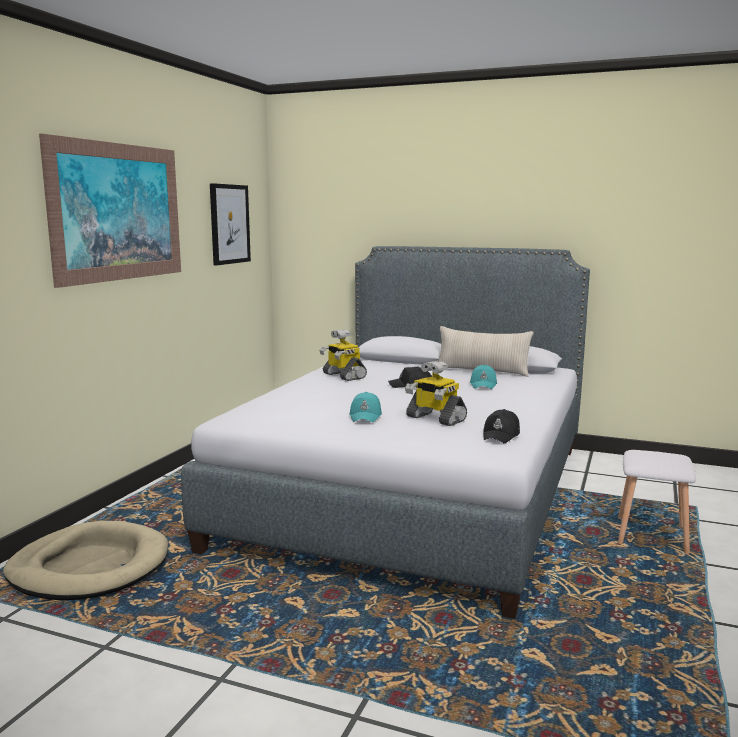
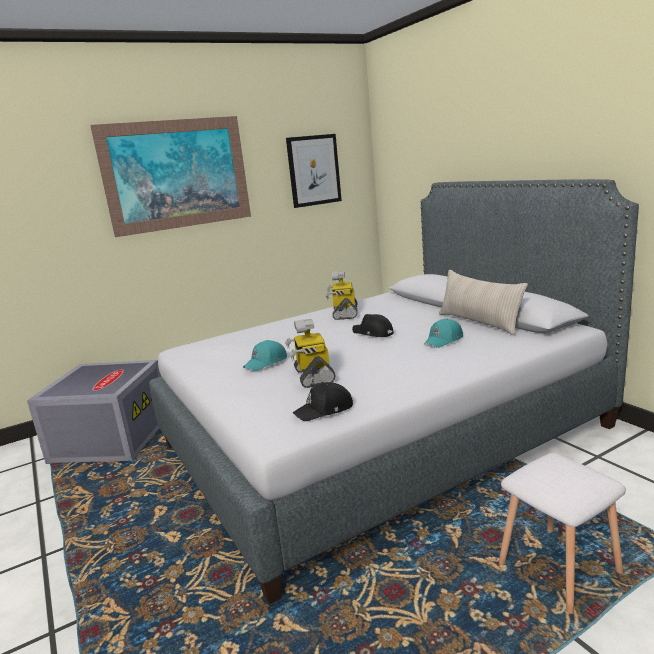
camera: 40 degrees right, 5 degrees up
beige dog bed [3,521,168,600] -> grey storage box [27,360,161,464]

